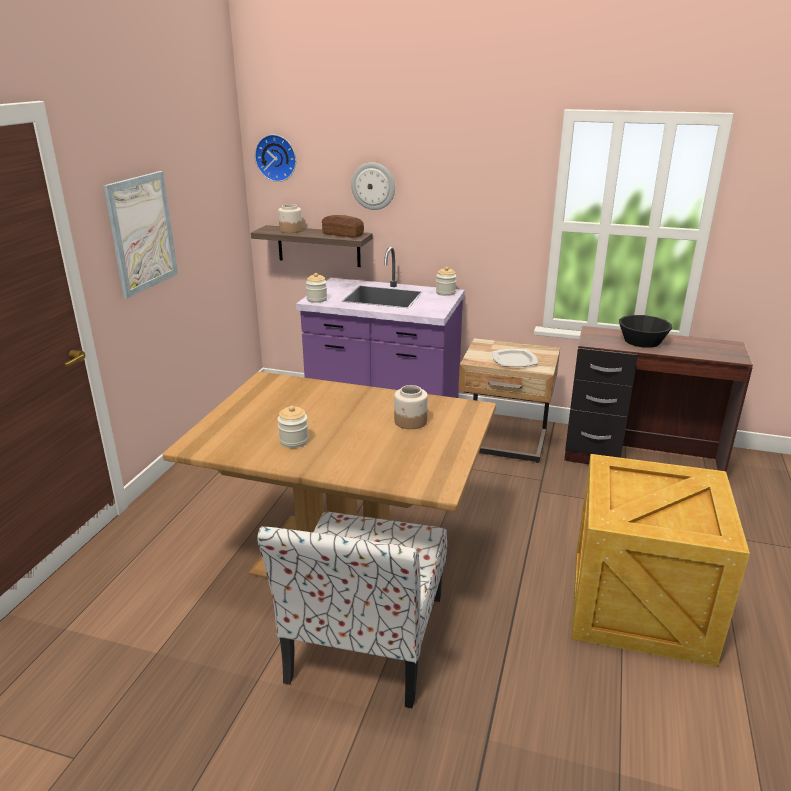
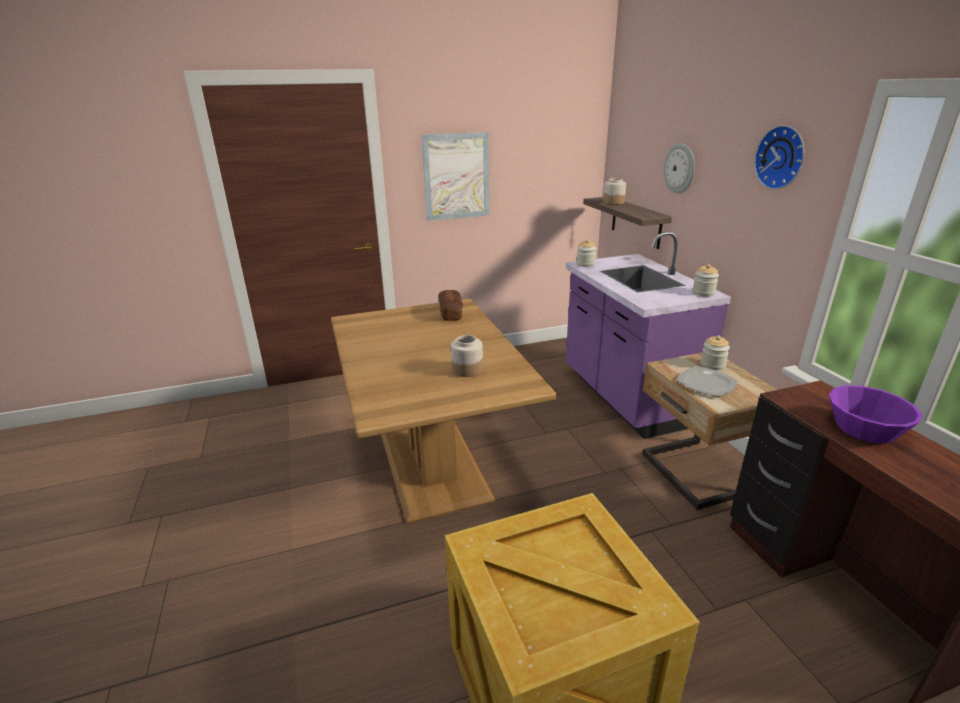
camera: 55 degrees right, 0 degrees up
wall clock [255,134,296,182] -> wall clock moved to [754,125,804,190]
chair [257,512,447,708] -> none
jar [277,406,309,448] -> jar moved to [701,335,730,370]
bread [322,215,364,238] -> bread moved to [438,290,463,321]
black bowl [619,315,672,348] -> purple bowl [829,385,923,444]

